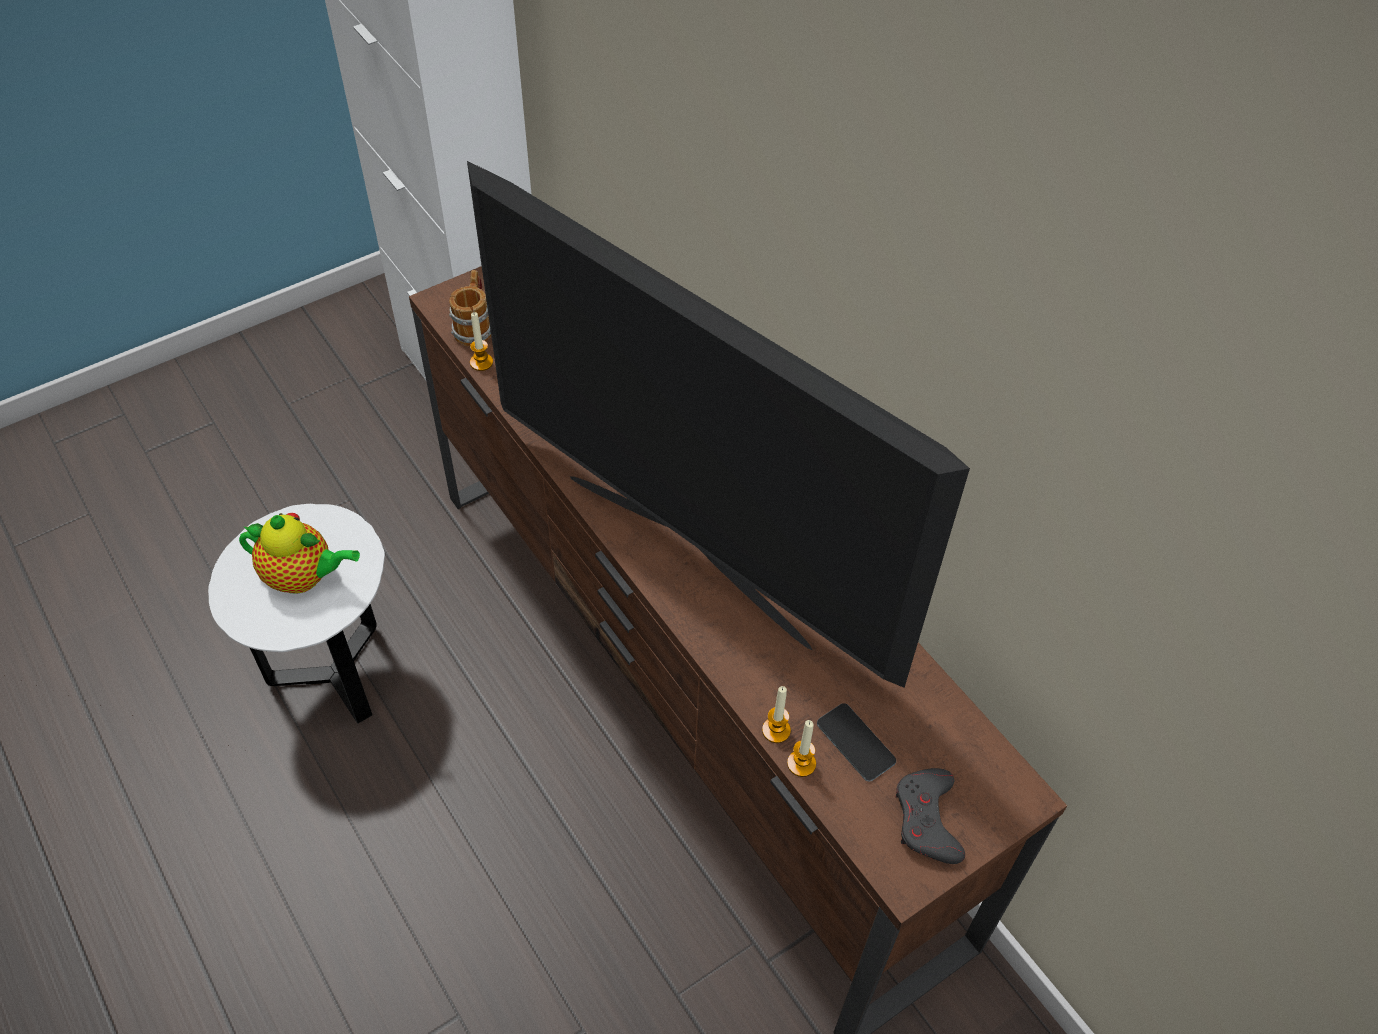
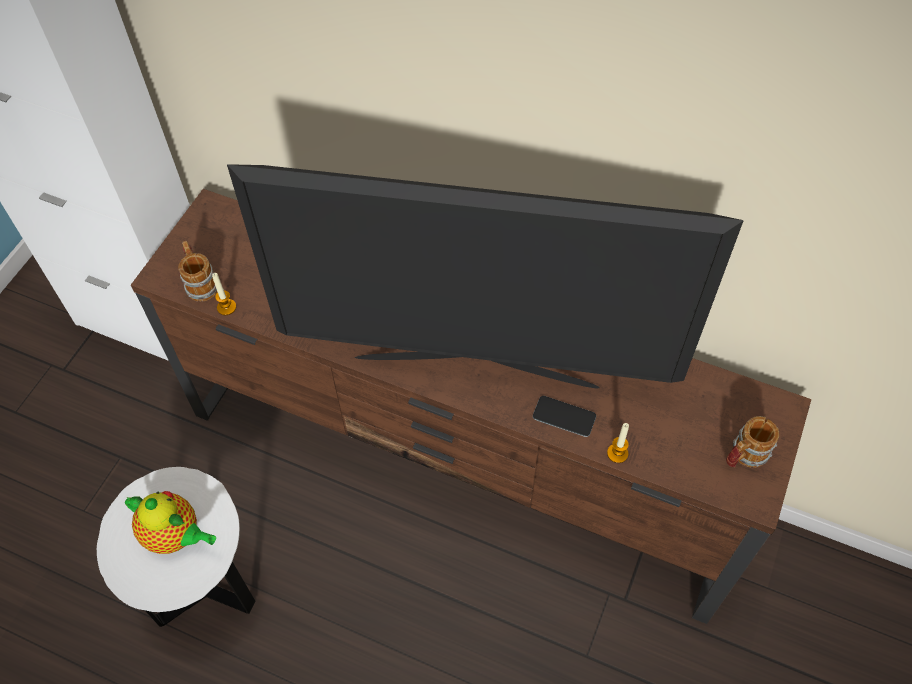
camera: 30 degrees left, 5 degrees up
teapot [239,513,360,594] -> teapot turned 45 degrees clockwise [125,491,216,554]
candle [787,720,816,777] -> none
phone [817,703,896,781] -> phone moved to [533,396,596,437]
grey game controller [896,768,965,864] -> mug [726,416,779,468]

